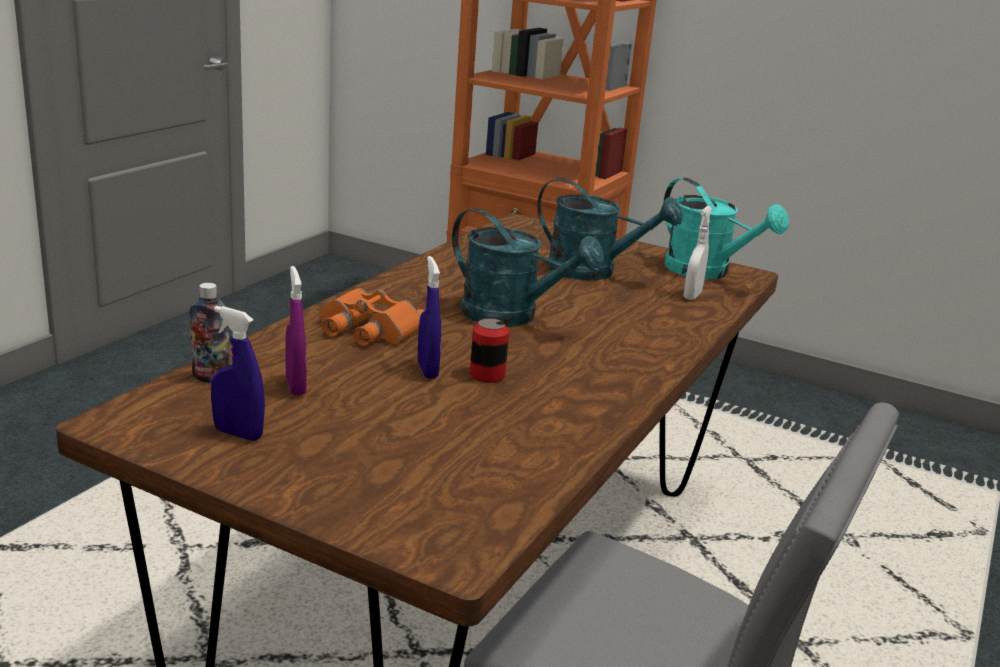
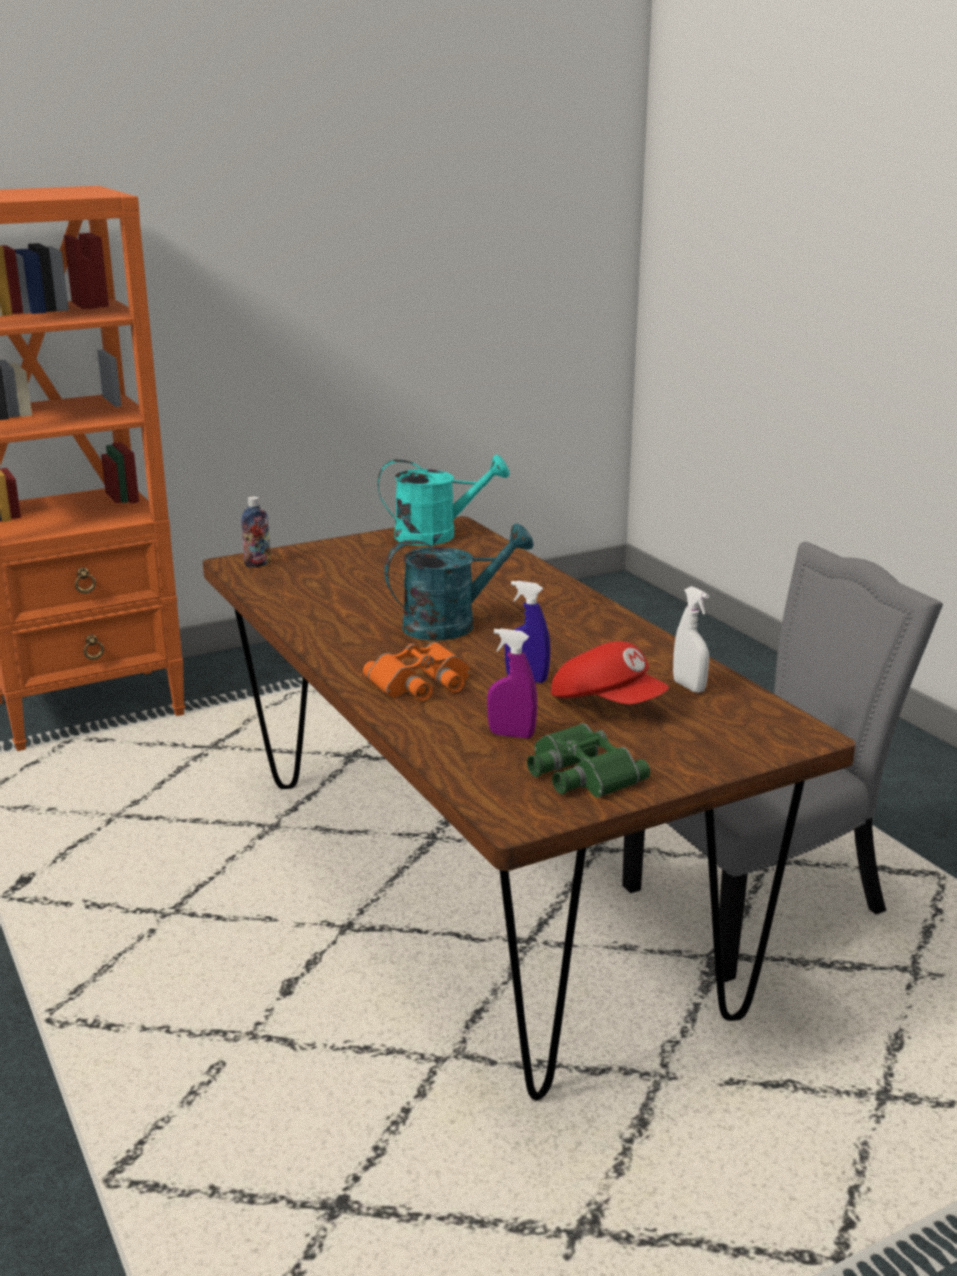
camera: 55 degrees left, 0 degrees up
bottle [189,283,230,383] -> bottle moved to [241,496,271,567]
blue spray bottle [211,306,265,441] -> green binoculars [527,723,650,798]
can [470,318,509,383] -> none
turquoise watering can [537,178,682,280] -> none
white spray bottle [684,206,712,300] -> white spray bottle moved to [673,586,709,693]
none -> red cap [551,641,669,704]

